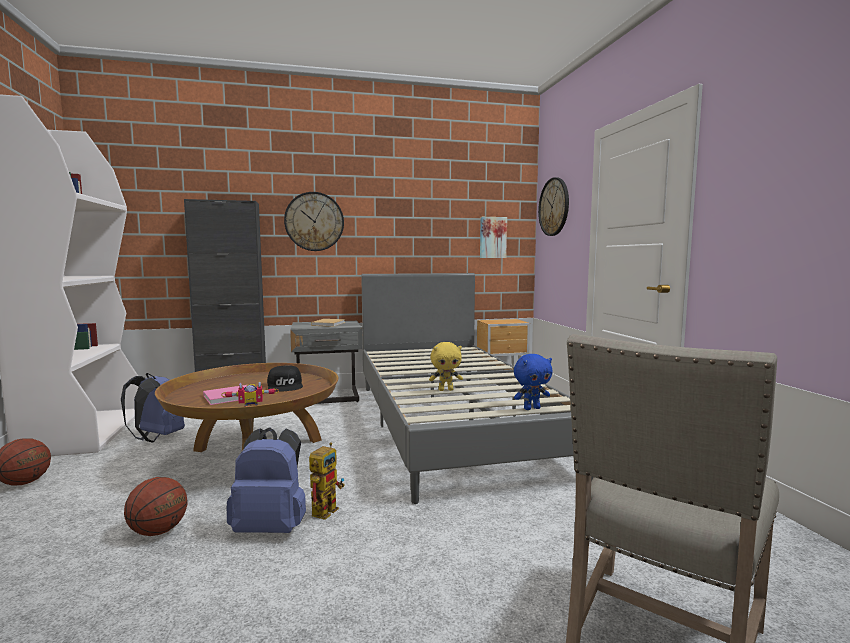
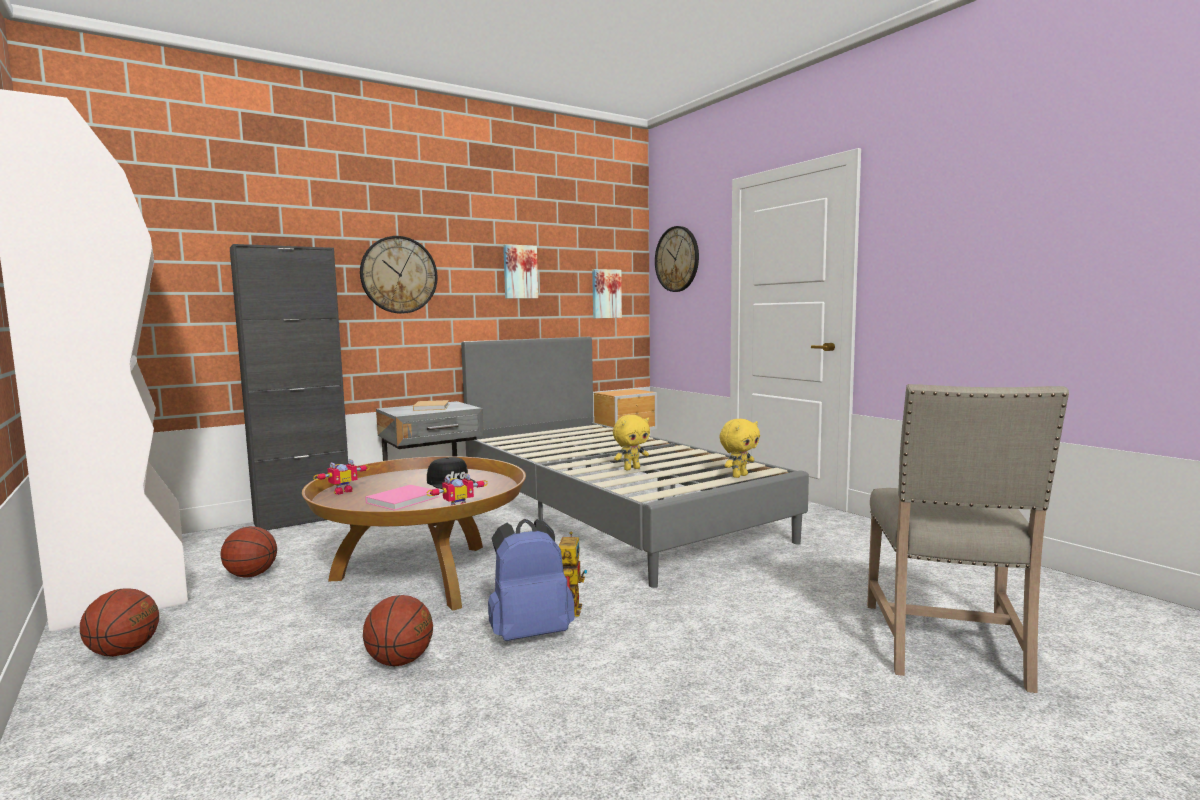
camera: 20 degrees left, 0 degrees up
blue backpack [121,373,185,443] -> basketball [221,526,277,577]
blue plush toy [514,354,552,410] -> yellow plush toy [719,419,760,478]
none -> toy robot [313,459,370,495]
none -> picture [503,244,538,299]

